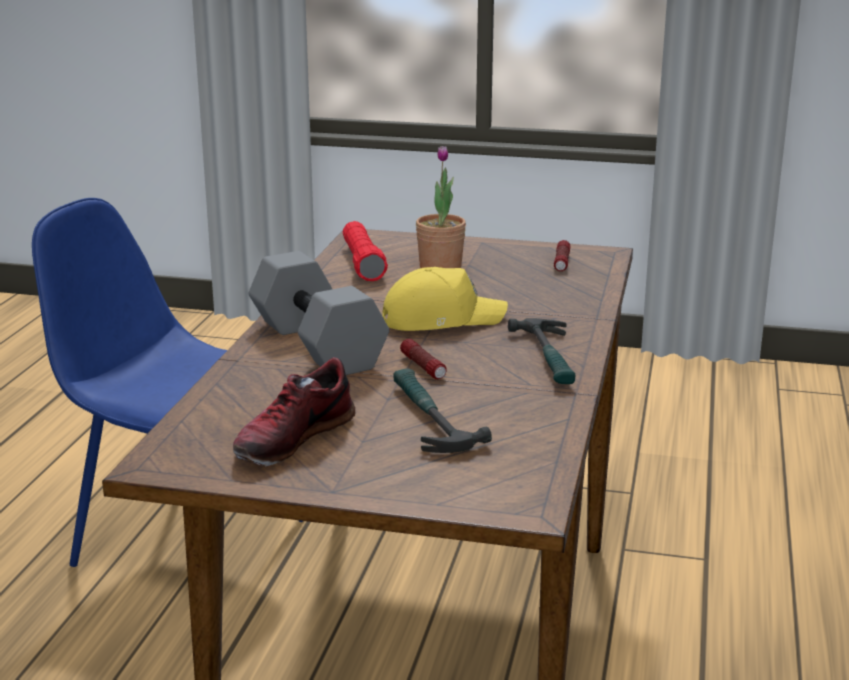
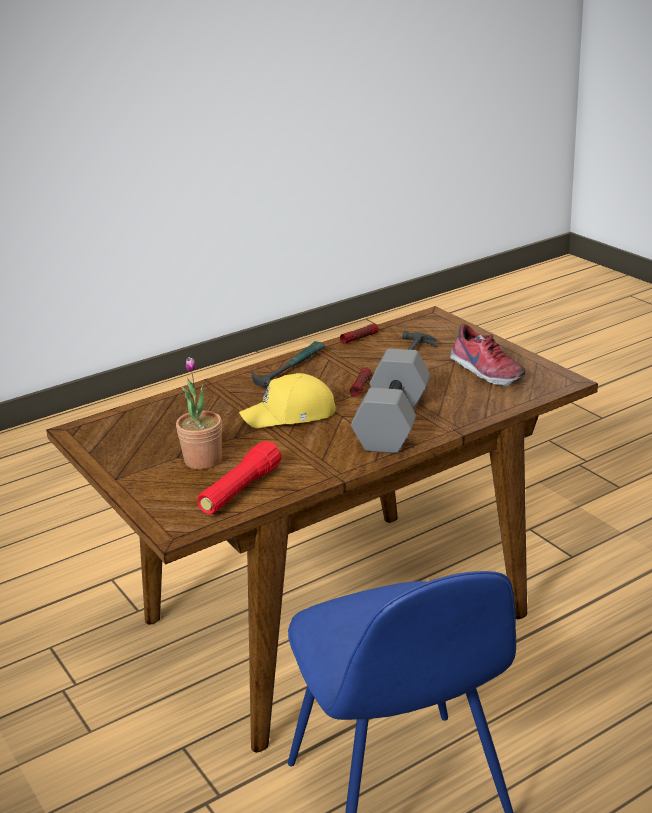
camera: 135 degrees left, 5 degrees up
shoe [233,357,356,466] -> shoe turned 60 degrees clockwise [450,324,526,386]
yellow cap [382,267,508,331] -> yellow cap turned 45 degrees counterclockwise [239,373,336,428]
flashlight [554,240,571,271] -> flashlight moved to [340,324,379,344]

